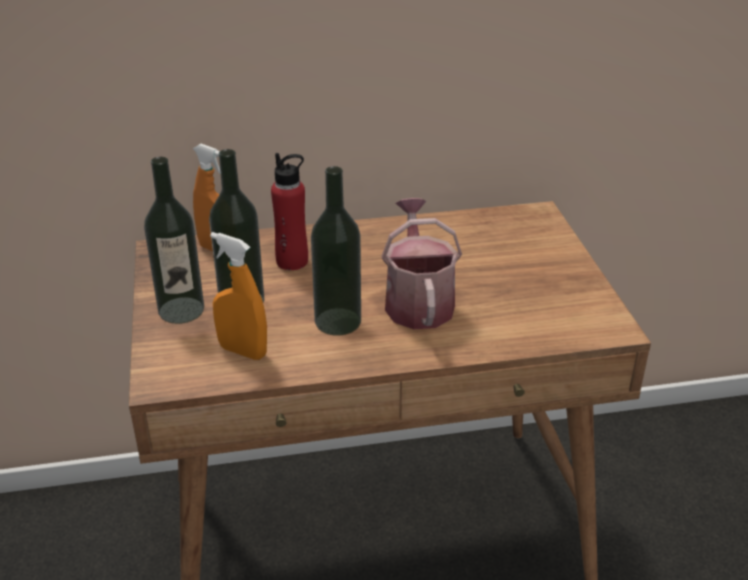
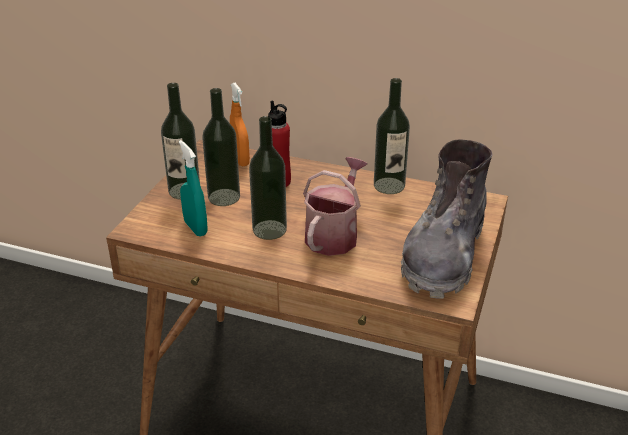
camera: 30 degrees right, 0 degrees up
orange spray bottle [210,232,267,360] -> turquoise spray bottle [179,140,208,237]
none -> bottle [374,78,410,194]
none -> grey boot [401,140,492,299]

